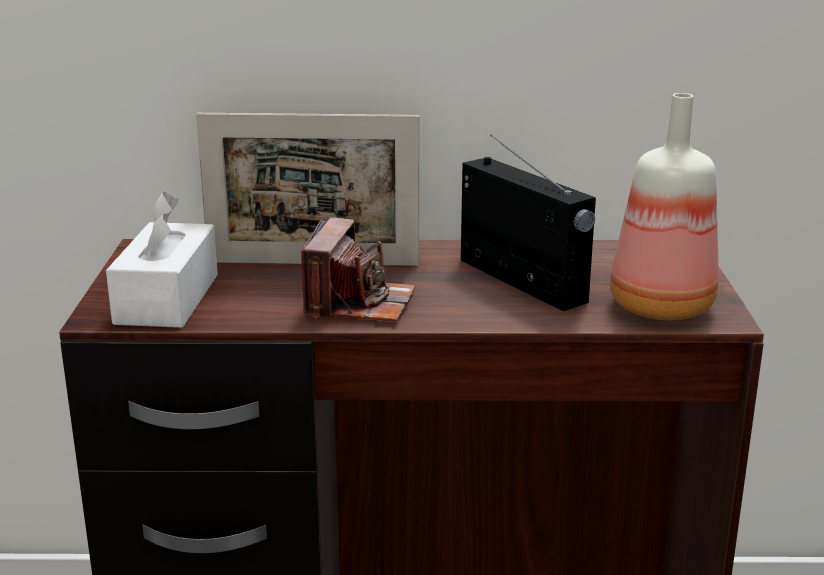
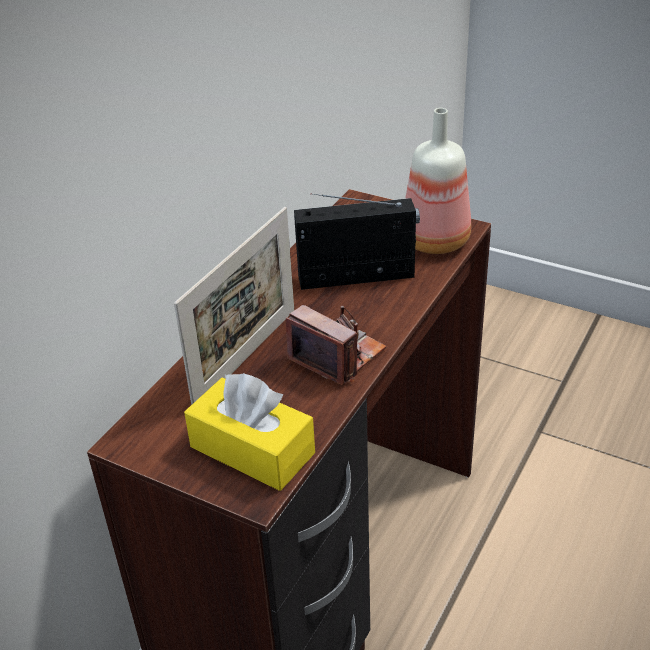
camera: 60 degrees left, 15 degrees up
white tissue box [106,192,218,328] -> yellow tissue box [184,374,315,491]

